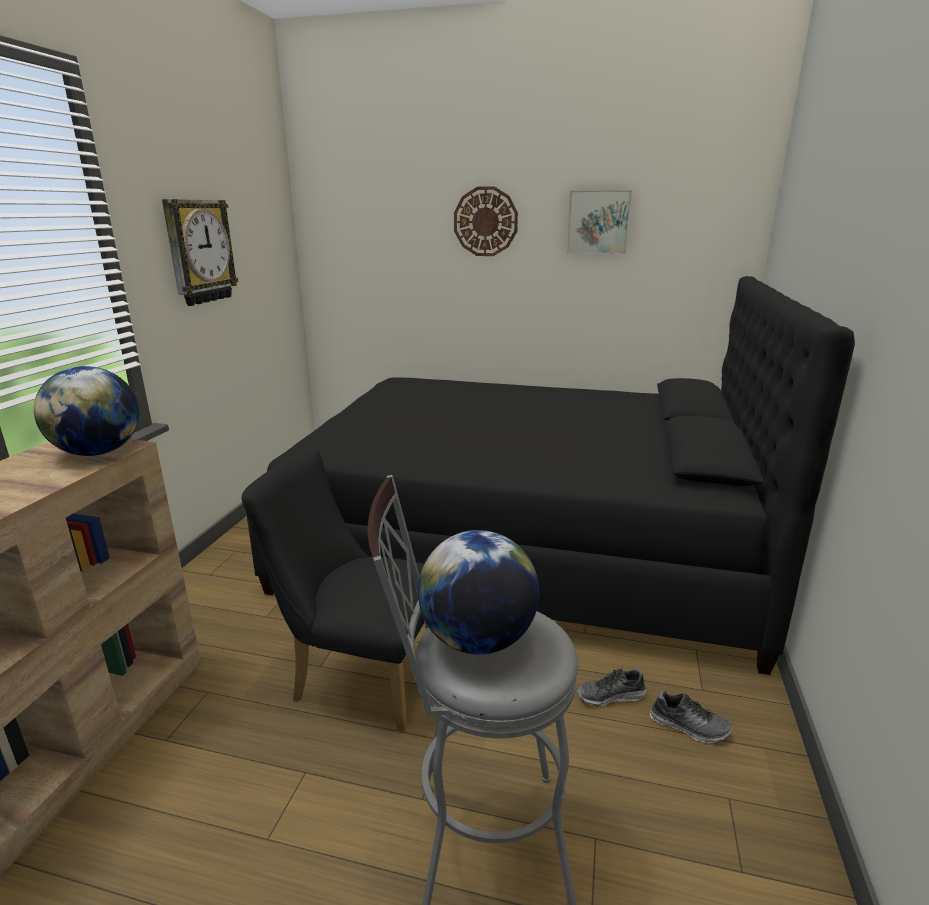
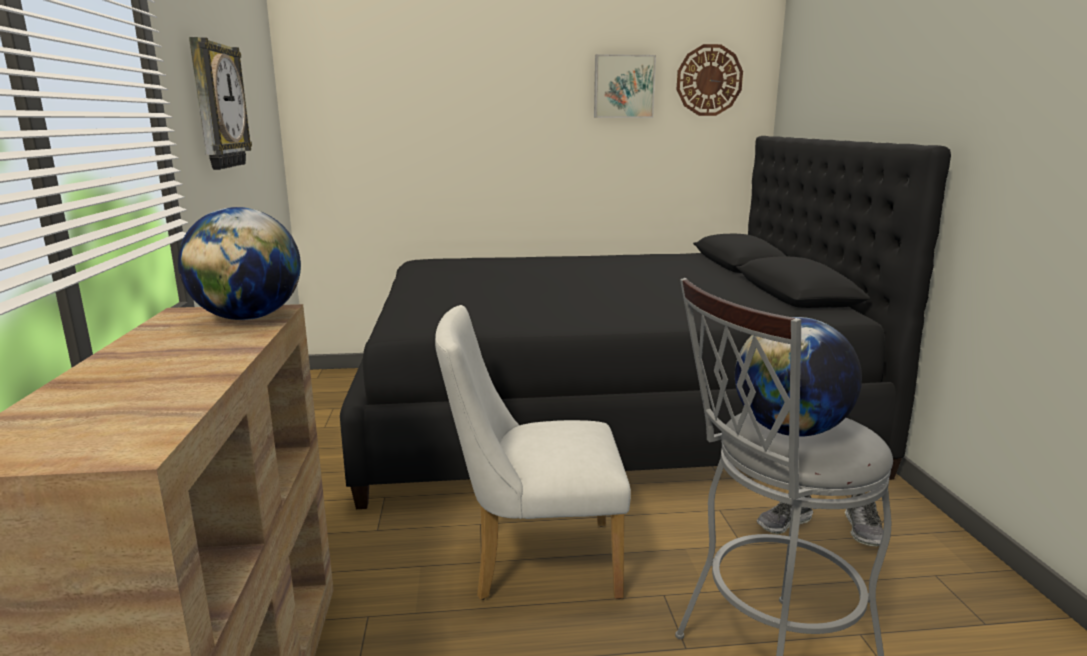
camera: 20 degrees left, 5 degrees down
black chair [241,448,425,733] -> white chair [435,305,631,600]
wall clock [454,186,518,256] -> wall clock moved to [677,44,743,116]
shoe [650,691,732,744] -> shoe turned 90 degrees clockwise [845,493,884,546]

